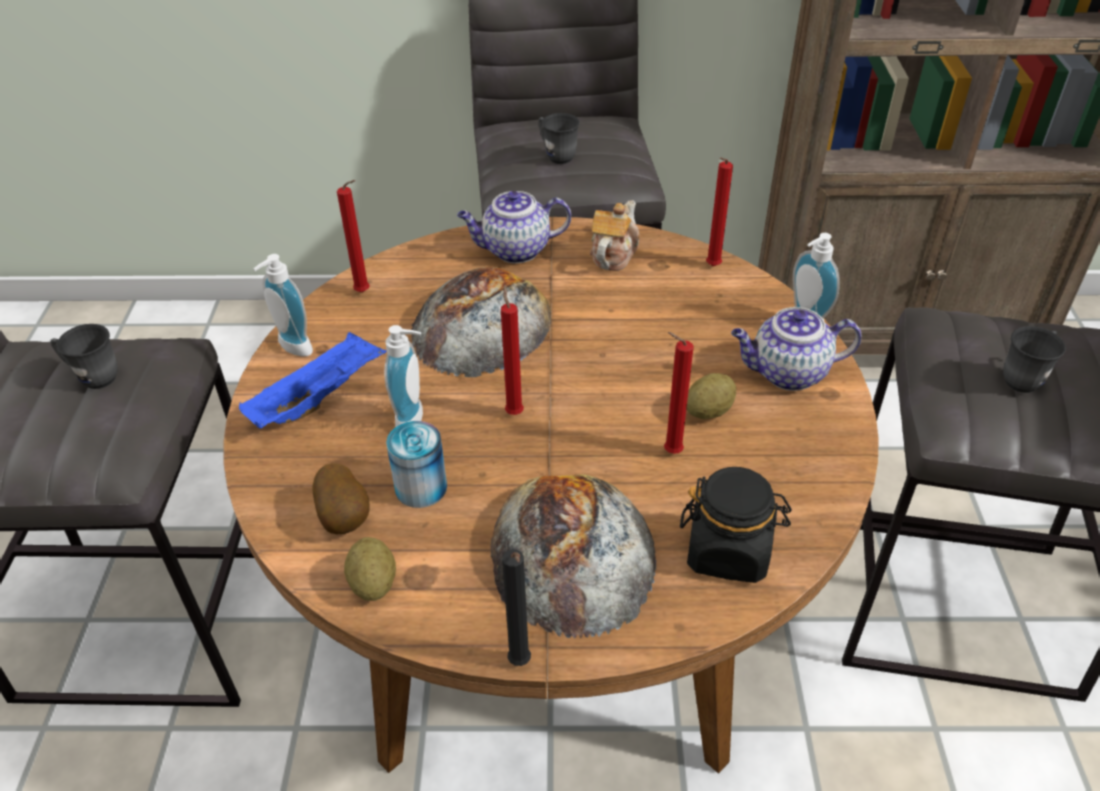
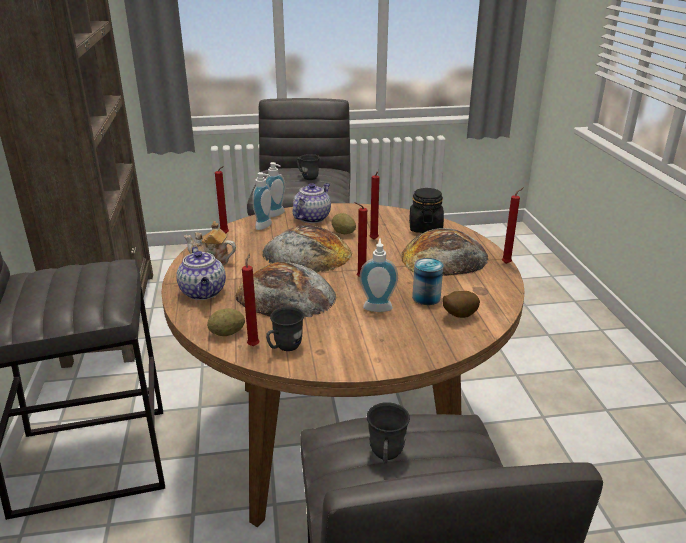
camera: 100 degrees left, 15 degrees down
blue tray [239,332,387,429] -> none
soap dispenser [253,254,313,357] -> soap dispenser moved to [253,172,272,230]
potato [344,537,396,601] -> potato moved to [207,308,245,336]
black candle [502,549,531,666] -> red candle [502,187,524,264]
grey mug [538,113,580,164] -> grey mug moved to [266,307,304,351]
teapot [731,307,861,391] -> teapot turned 135 degrees counterclockwise [293,183,331,223]
none -> bread [262,225,352,272]

